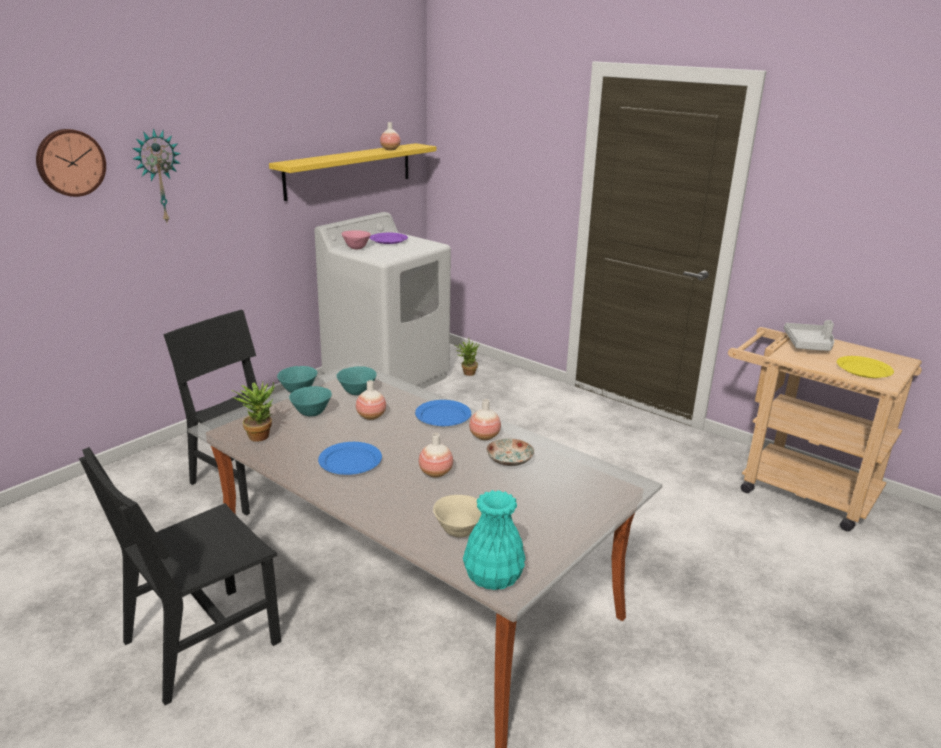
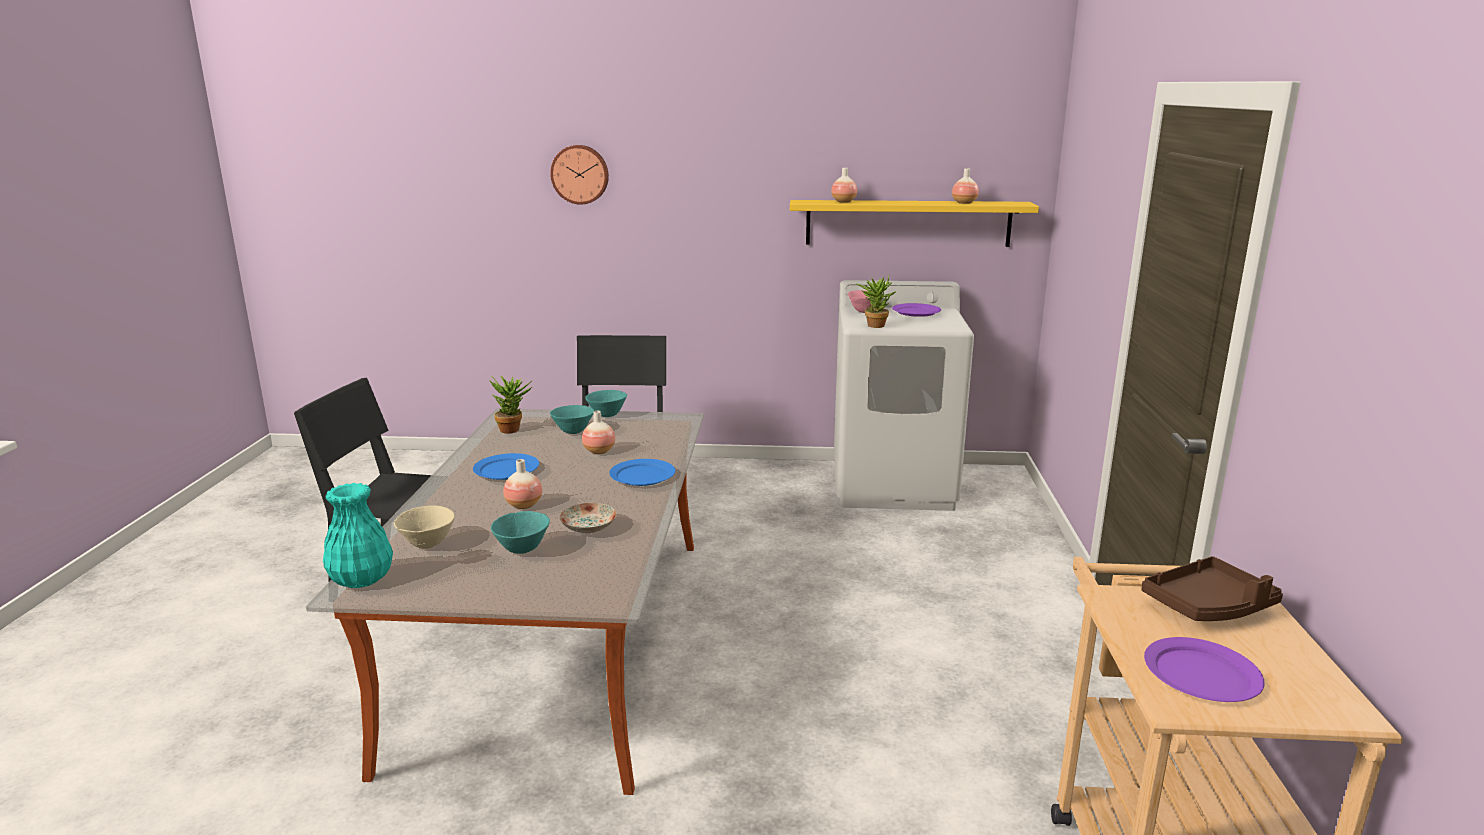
camera: 55 degrees right, 5 degrees down
wall clock [133,128,181,222] -> none
turquoise bowl [336,366,377,395] -> turquoise bowl moved to [491,511,550,554]
potted plant [454,340,479,376] -> potted plant moved to [856,276,895,328]
vase [469,399,501,440] -> vase moved to [831,168,857,203]
grey tray [784,320,834,351] -> brown tray [1141,556,1283,621]
yellow plate [837,356,894,378] -> purple plate [1144,637,1265,702]

